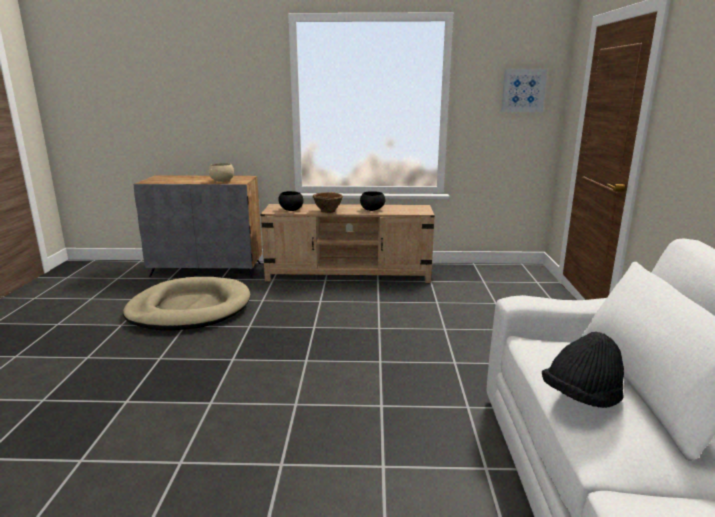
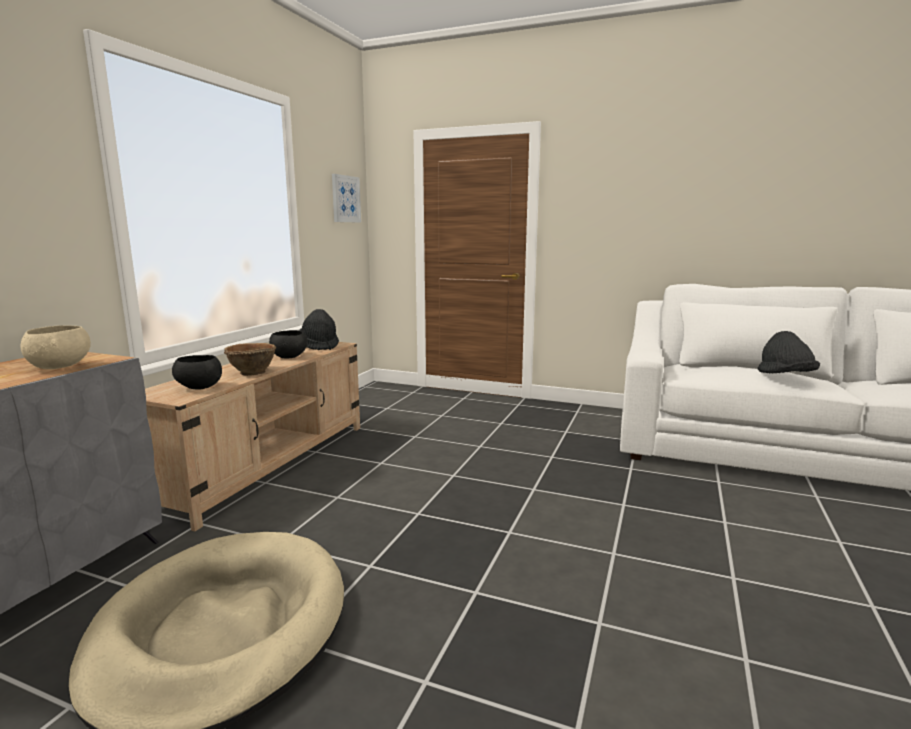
camera: 70 degrees left, 5 degrees down
none -> black hat [299,309,339,350]

